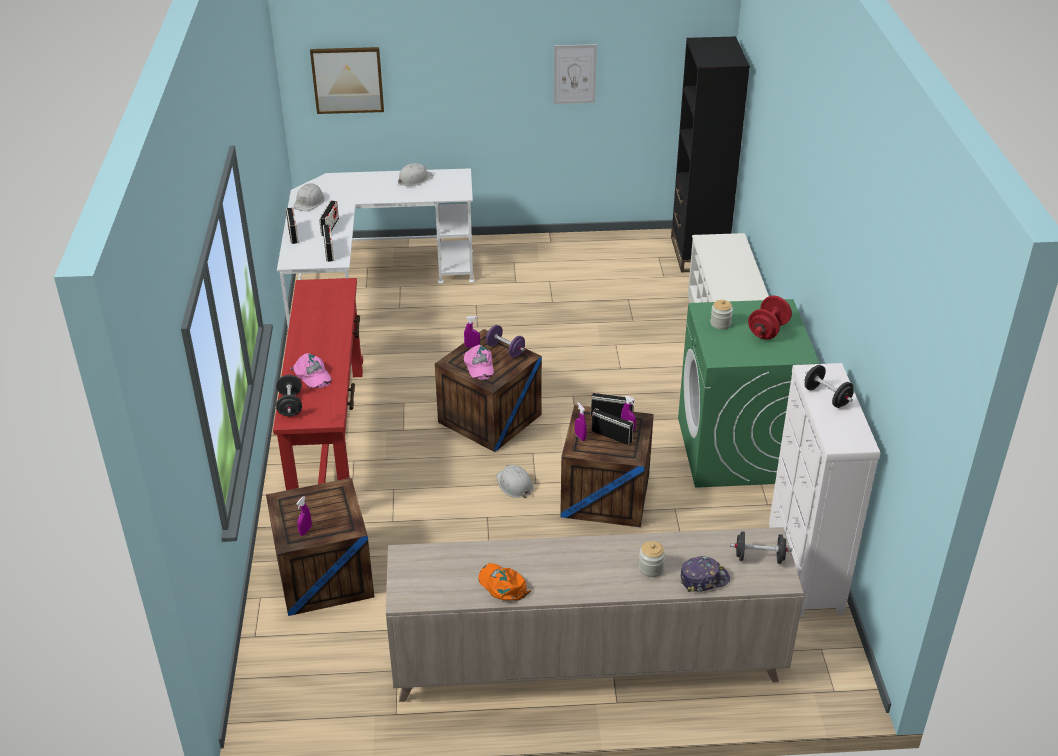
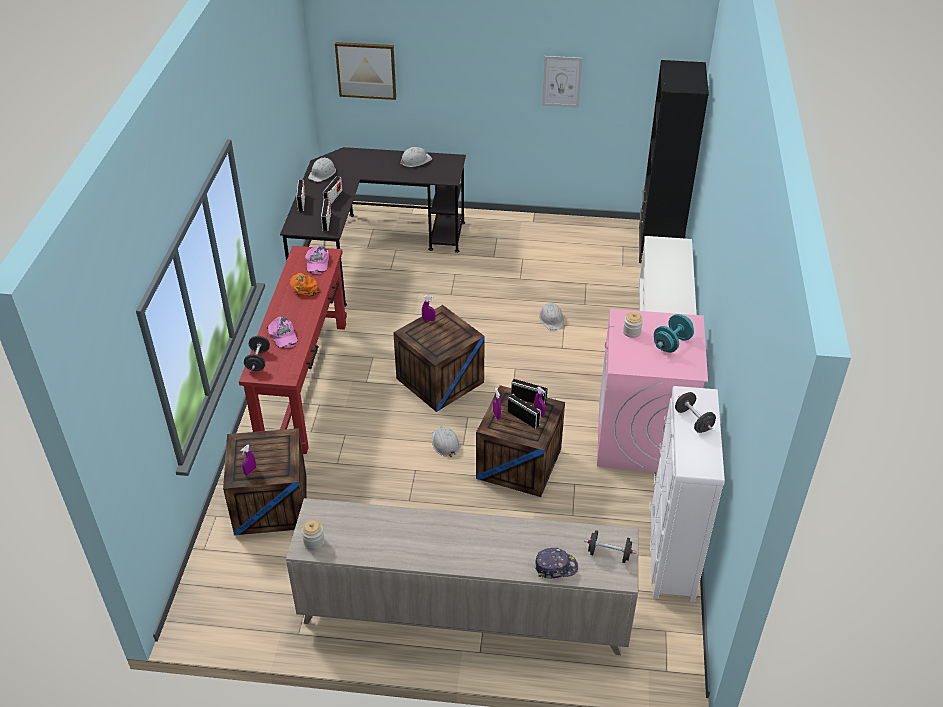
camera: 10 degrees right, 5 degrees up
white desk [277,168,475,329] -> black desk [280,147,466,307]
pink cap [463,345,494,380] -> pink cap moved to [305,245,329,274]
orange cap [478,563,532,601] -> orange cap moved to [290,273,320,296]
purple dumbbell [486,325,525,358] -> none
jar [639,541,665,577] -> jar moved to [301,520,325,550]
green washing machine [678,299,819,488] -> pink washing machine [597,309,708,472]
red dumbbell [748,296,792,340] -> turquoise dumbbell [654,314,694,353]
none -> white hard hat [539,303,564,330]

